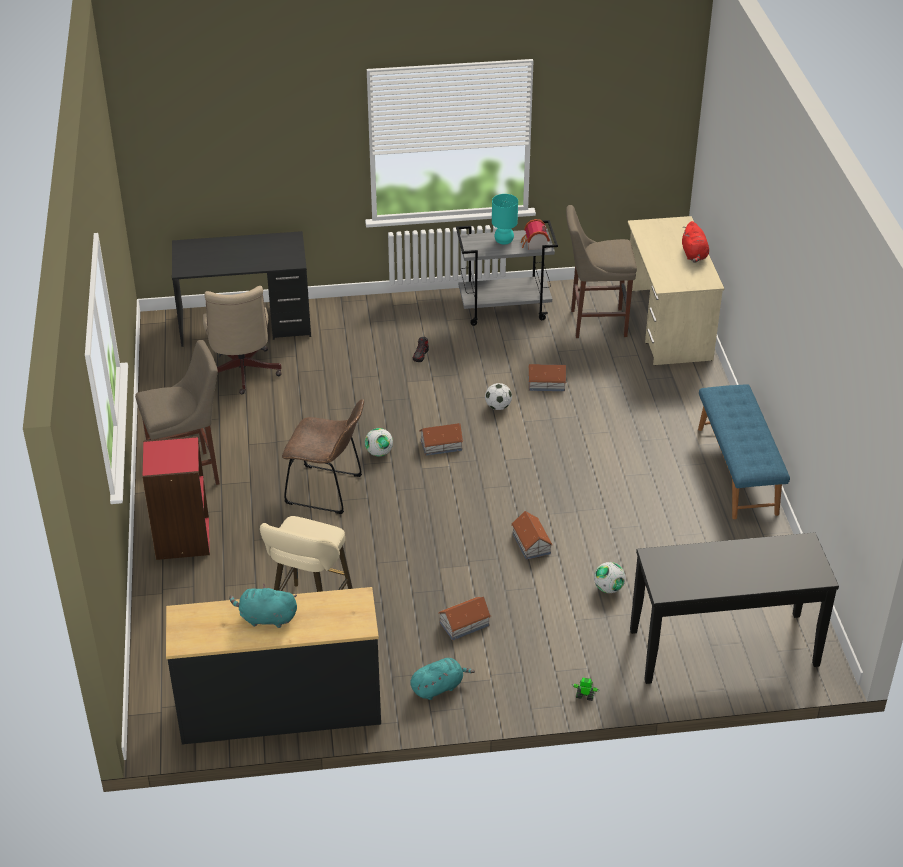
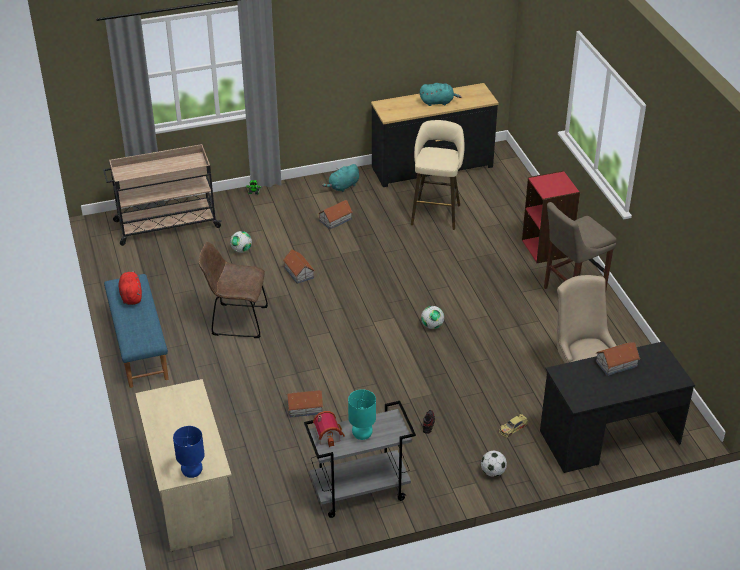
camera: 170 degrees right, 0 degrees up
brown chair [282,399,364,514] -> brown chair moved to [199,242,268,338]
toy house [420,423,463,456] -> toy house moved to [596,342,641,376]
football [485,383,512,410] -> football moved to [481,451,507,477]
beige stool [566,205,637,338] -> none
black console table [630,532,839,684] -> beige cart [103,144,222,246]
red plush toy [682,221,709,263] -> red plush toy moved to [118,271,142,305]
none -> blue table lamp [173,426,205,478]
none -> toy car [499,414,528,437]

